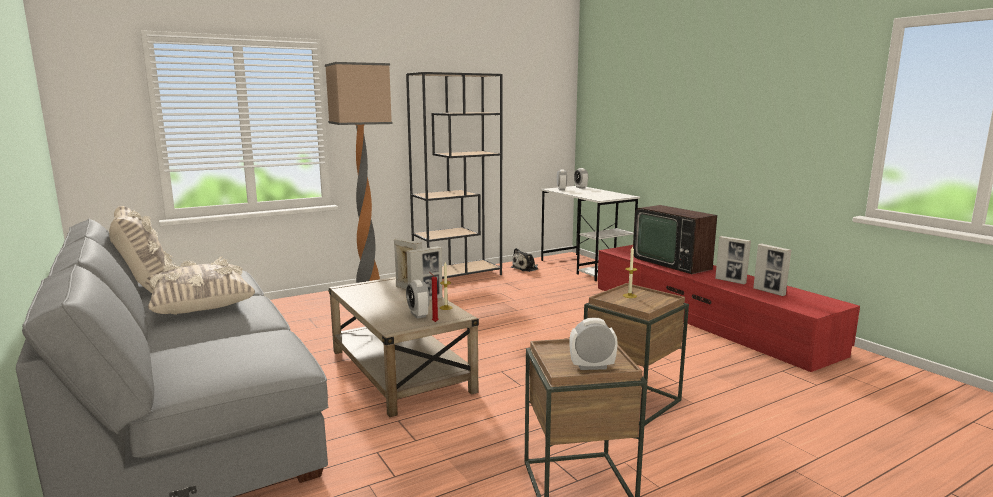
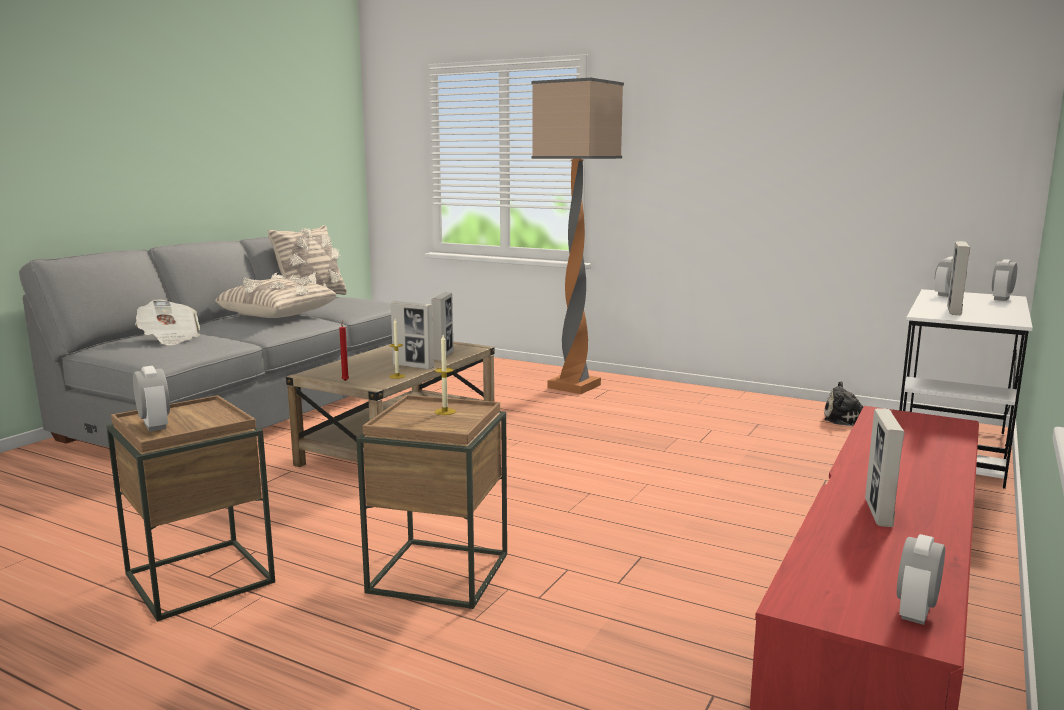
camera: 60 degrees right, 0 degrees up
bookcase [406,72,503,279] -> none
alarm clock [406,279,430,319] -> alarm clock moved to [897,534,945,625]
television [633,205,717,274] -> none
picture frame [753,244,792,296] -> picture frame moved to [947,241,970,315]
none -> newspaper [135,299,200,345]

